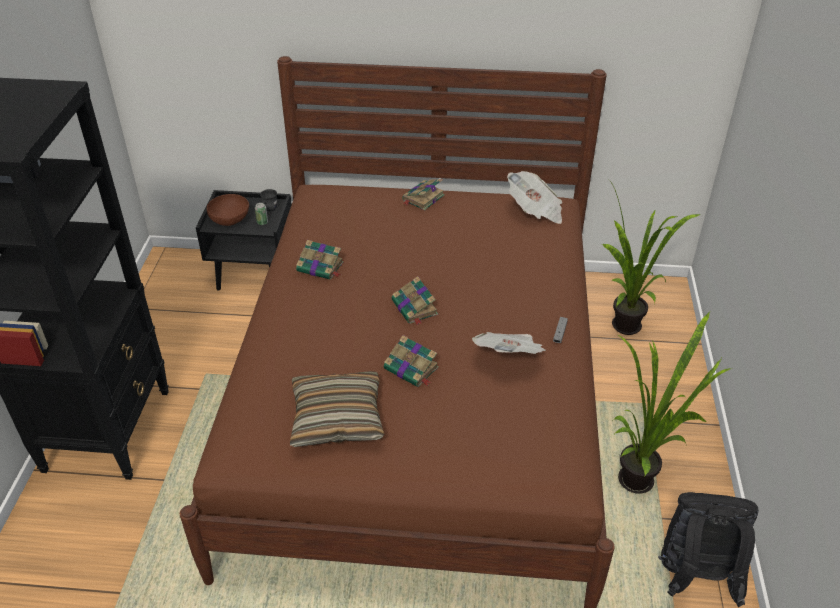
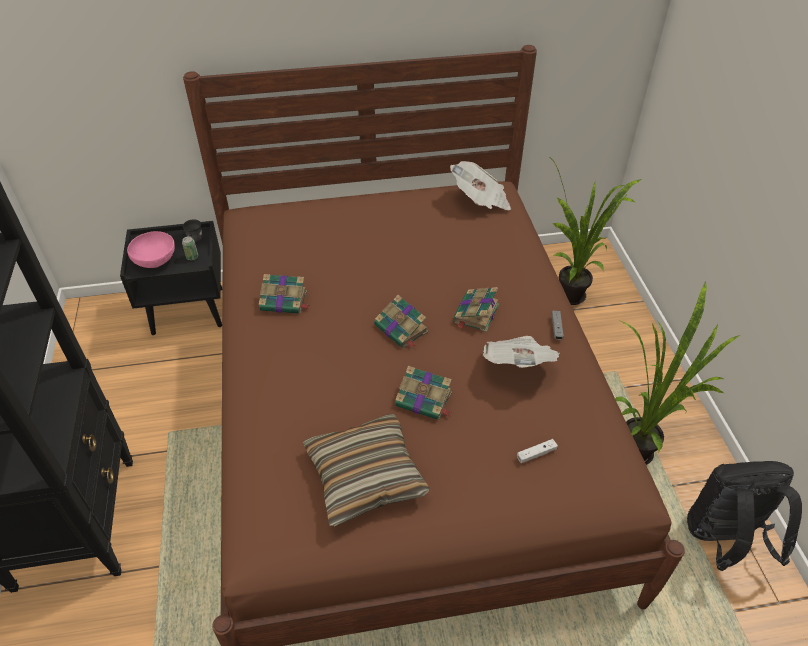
camera: 15 degrees left, 5 degrees up
brown bowl [207,194,249,226] -> pink bowl [127,231,175,268]
book [402,179,445,211] -> book moved to [453,287,499,332]
none -> white game controller [517,439,558,463]

